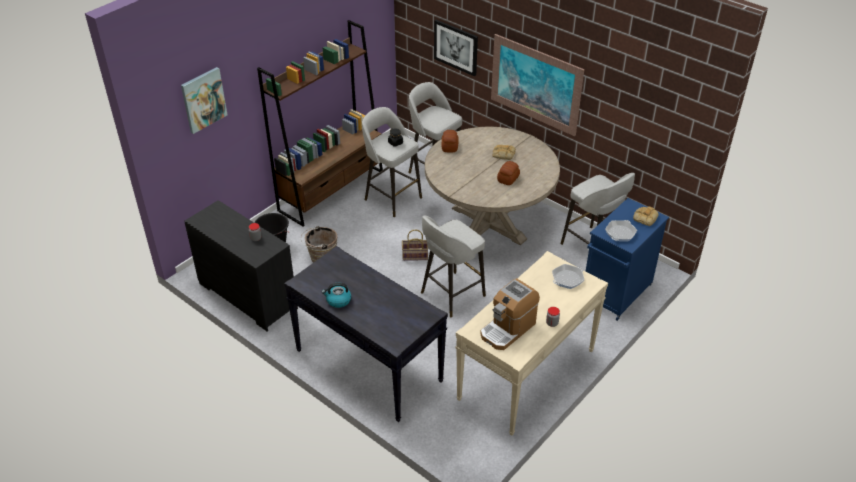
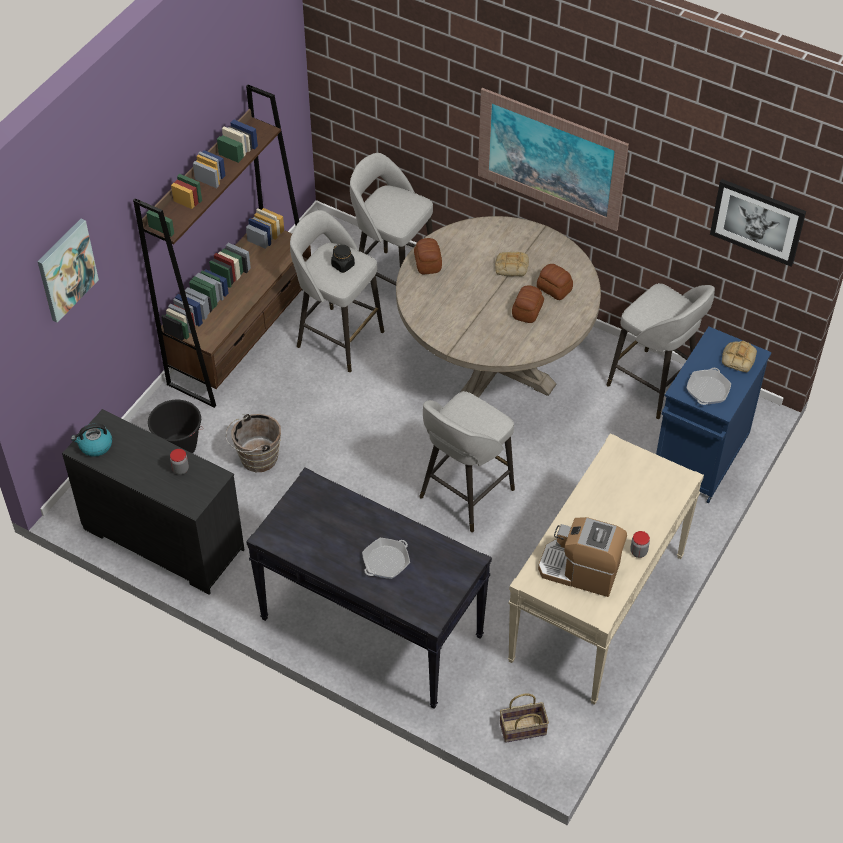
camera: 10 degrees left, 10 degrees up
kettle [322,283,351,308] -> kettle moved to [71,423,112,457]
basket [402,230,428,261] -> basket moved to [500,694,549,743]
picture [434,20,478,76] -> picture moved to [710,179,806,267]
coffee machine [480,278,540,350] -> coffee machine turned 75 degrees clockwise [538,517,627,597]
frying pan [552,264,584,289] -> frying pan moved to [362,538,410,579]
none -> bread [537,264,573,300]

